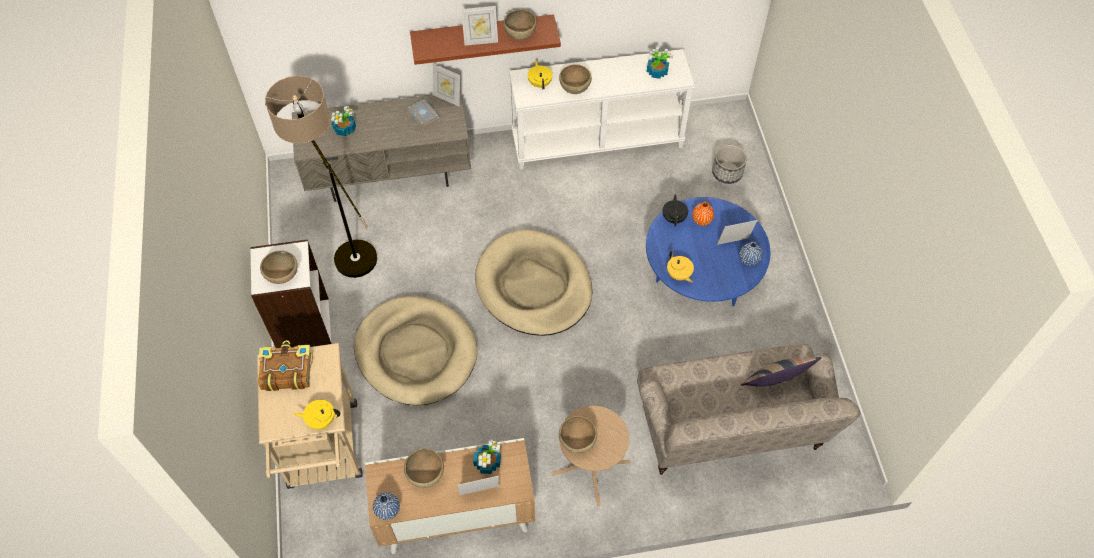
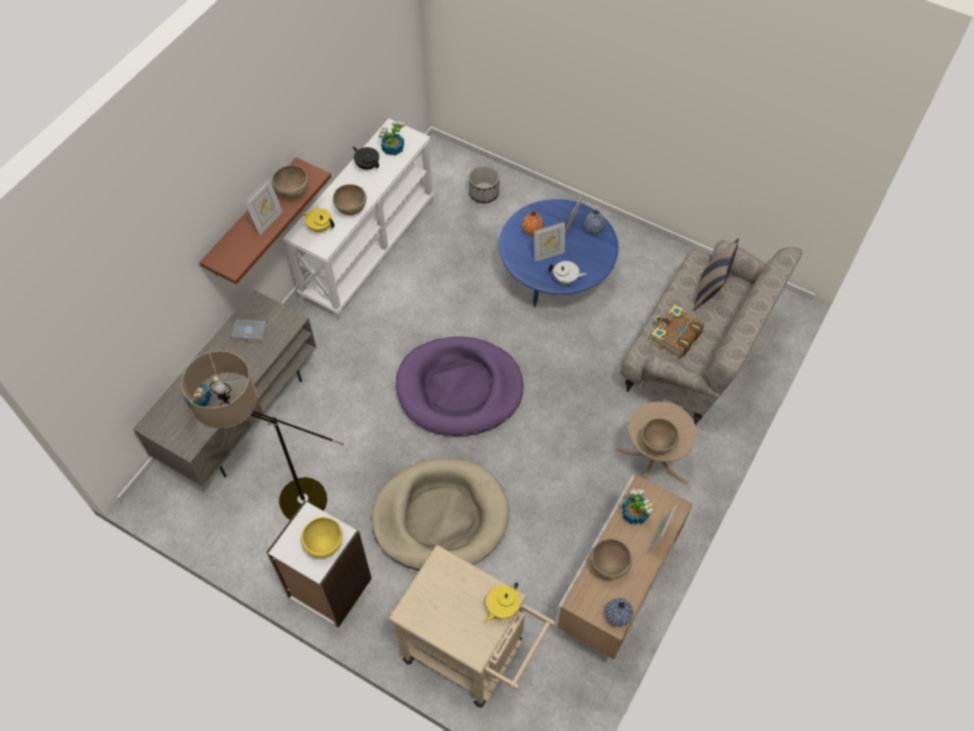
camera: 50 degrees left, 0 degrees up
book [258,340,313,391] -> book moved to [649,304,704,358]
brown bowl [260,251,298,284] -> yellow bowl [301,517,343,558]
picture frame [433,64,460,107] -> picture frame moved to [534,222,565,262]
beige dog bed [475,229,592,336] -> purple dog bed [396,336,524,436]
black teapot [663,194,688,226] -> black teapot moved to [353,146,379,170]
yellow teapot [667,251,694,283] -> white teapot [548,261,586,285]

